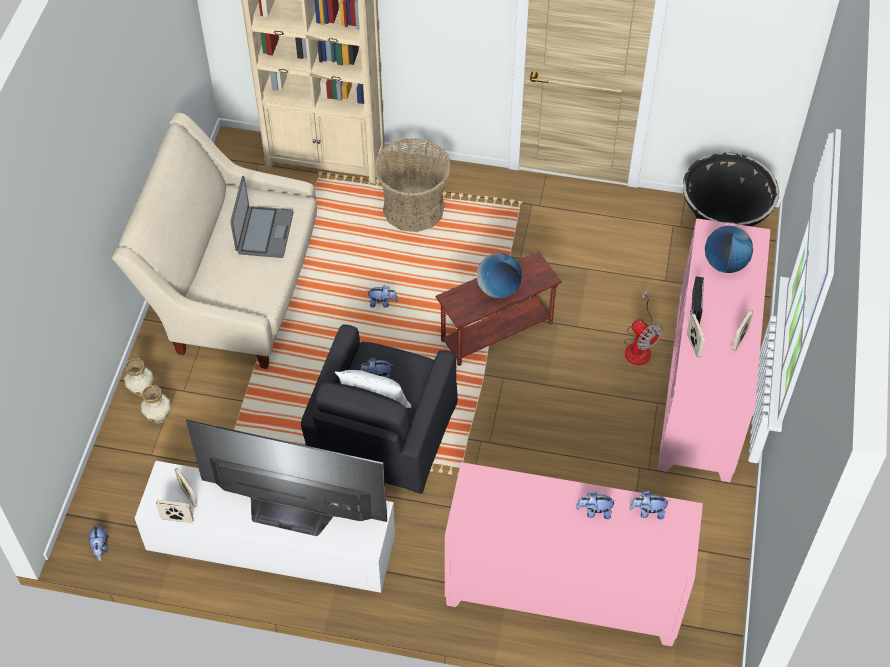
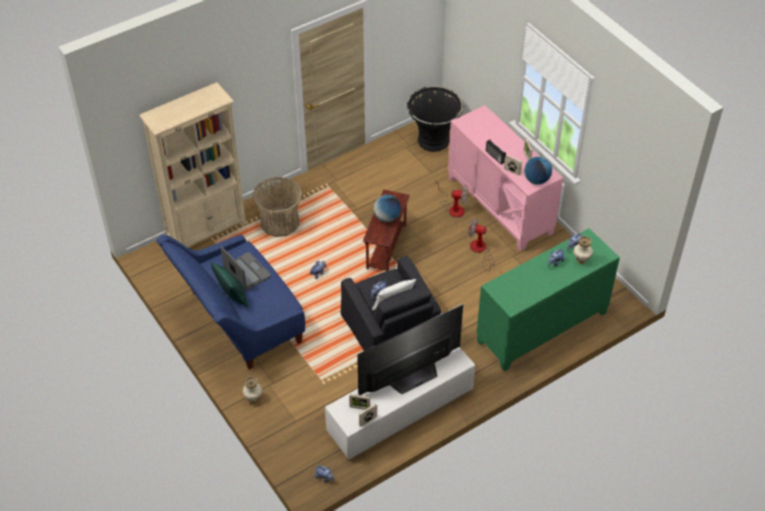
camera: 45 degrees left, 5 degrees down
beige sofa [112,113,317,369] -> blue sofa [156,235,305,370]
vase [141,385,171,424] -> vase moved to [573,236,593,264]
pink cabinet [445,462,703,646] -> green cabinet [476,228,620,371]
globe [705,226,753,273] -> globe moved to [524,156,552,185]
none -> green pillow [210,261,248,308]
none -> fan [468,218,495,271]

